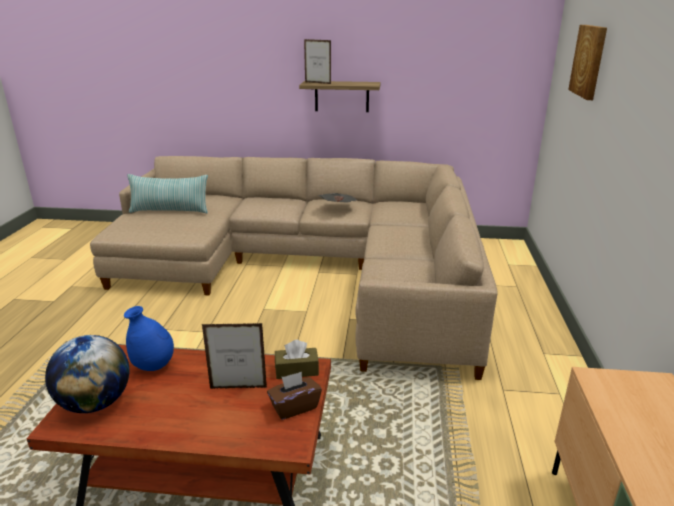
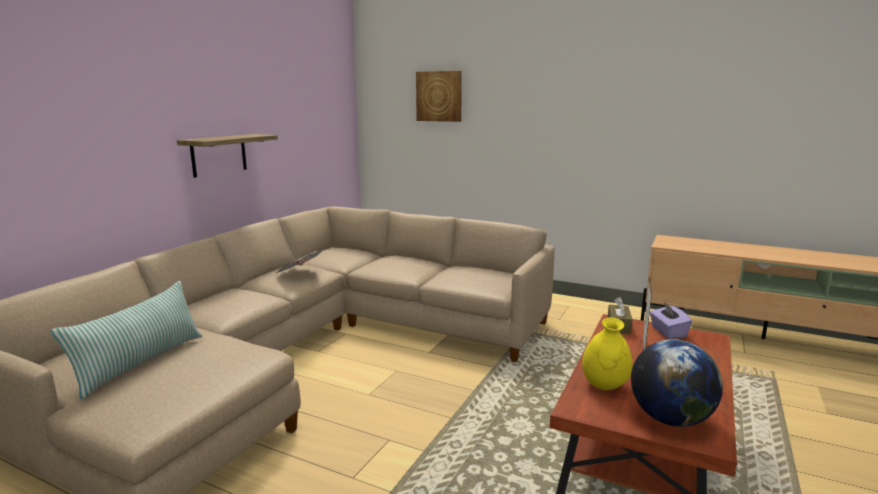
camera: 70 degrees left, 10 degrees down
blue vase [124,306,174,371] -> yellow vase [582,317,633,390]
brown tissue box [267,372,322,420] -> purple tissue box [650,302,692,339]
picture frame [304,39,331,84] -> none

